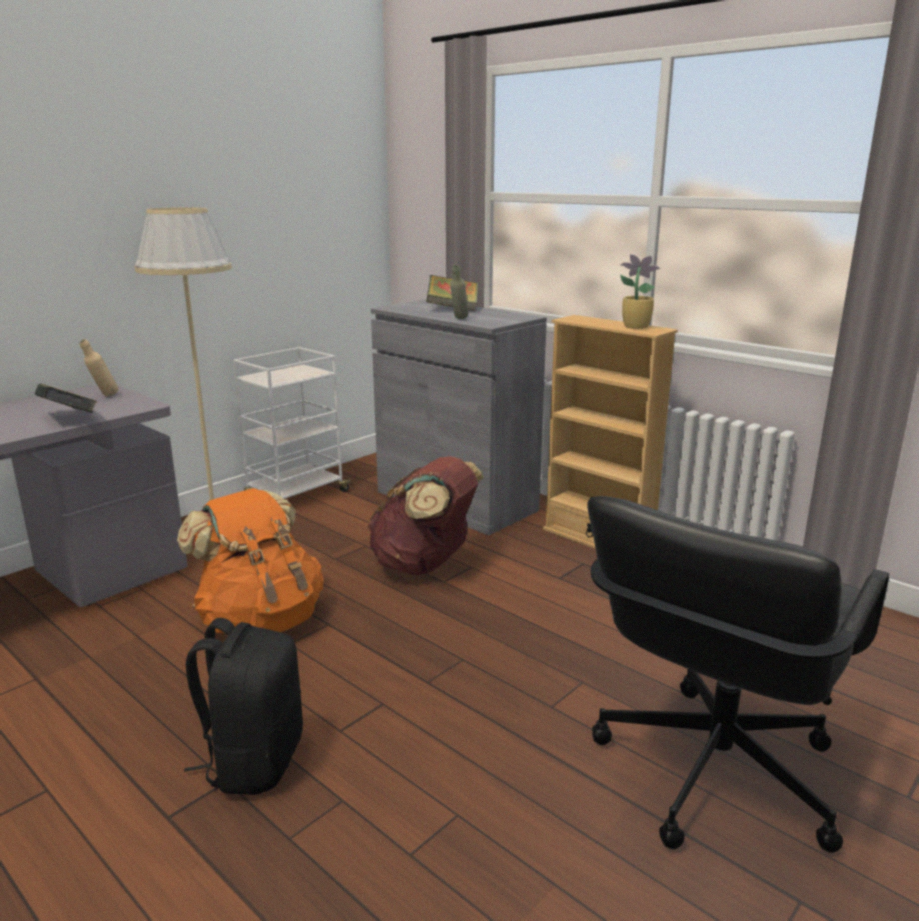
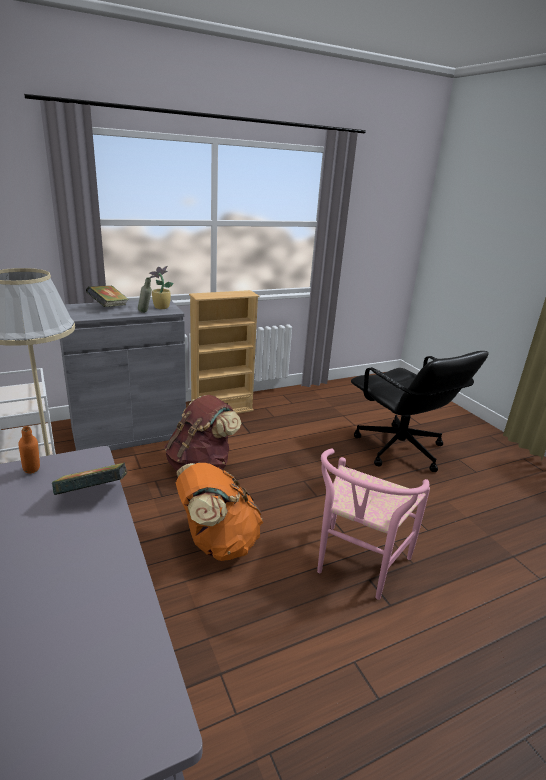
camera: 70 degrees left, 5 degrees up
beige bottle [80,339,118,397] -> orange bottle [18,426,40,474]
black backpack [184,618,303,795] -> pink chair [317,448,430,600]
potted plant [620,254,661,329] -> potted plant moved to [149,266,174,309]

